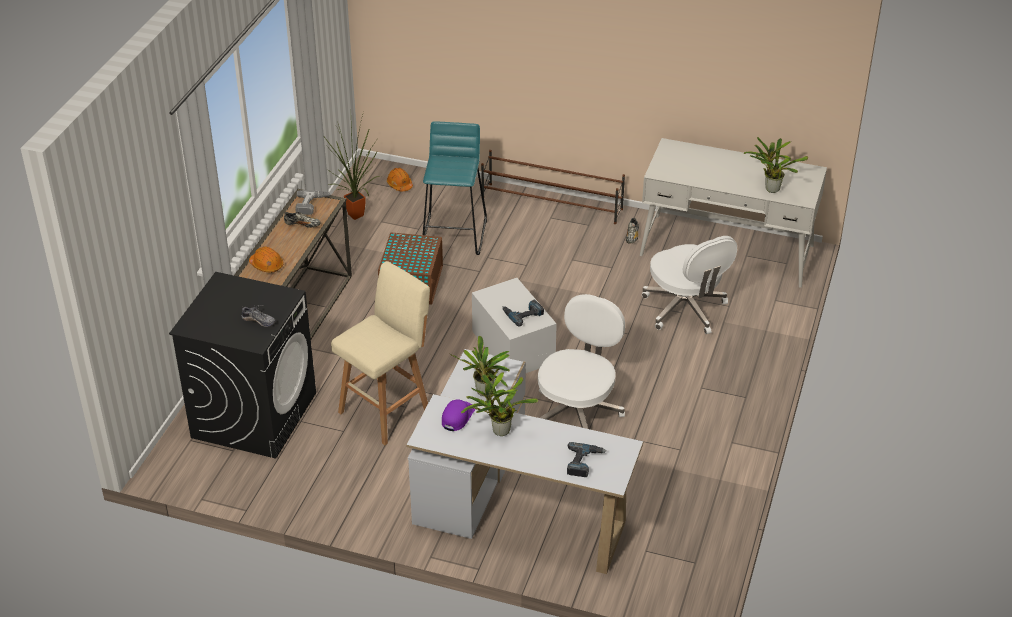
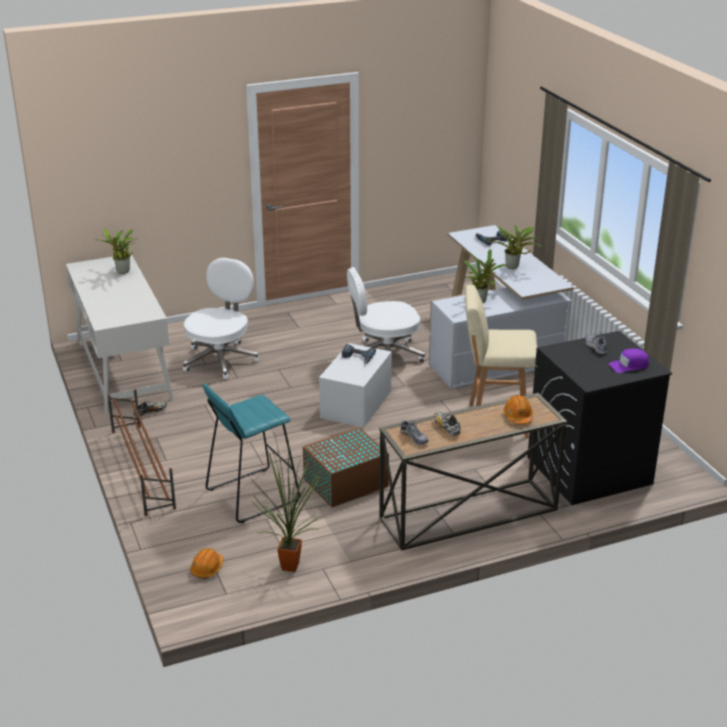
camera: 130 degrees left, 10 degrees down
power drill [295,190,331,215] -> shoe [400,420,428,445]
purple cap [442,400,475,431] -> purple cap moved to [609,348,649,373]

